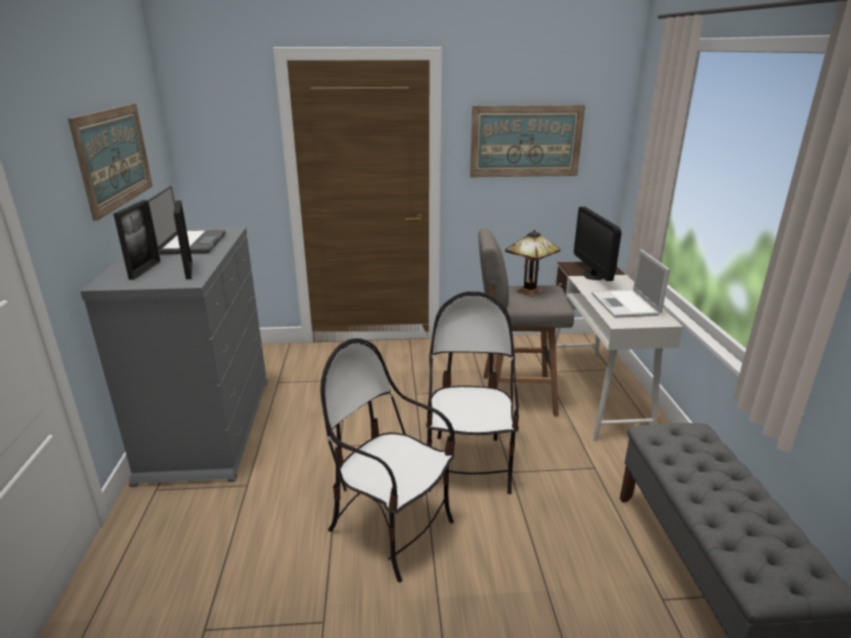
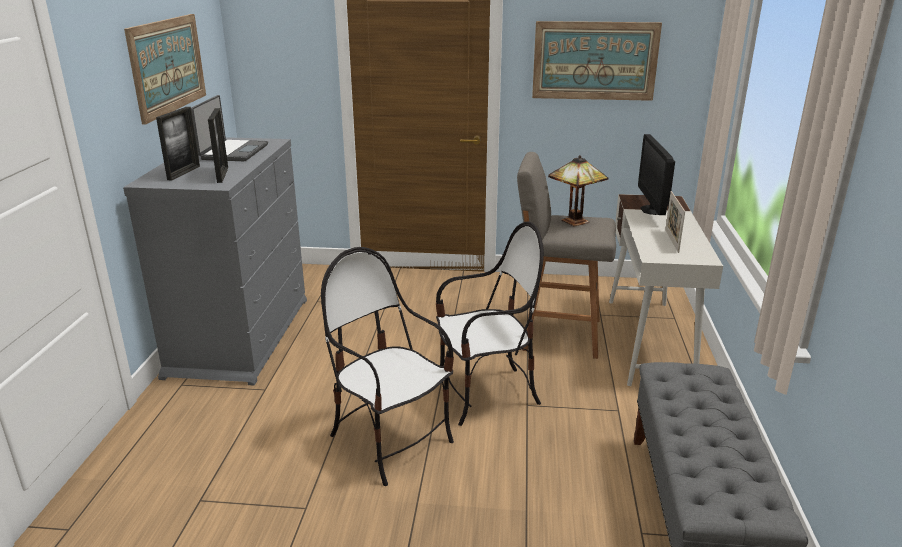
camera: 10 degrees right, 0 degrees up
chair [426,291,519,494] -> chair turned 60 degrees clockwise [436,222,544,426]
laptop [592,249,670,318] -> picture frame [665,191,685,253]

